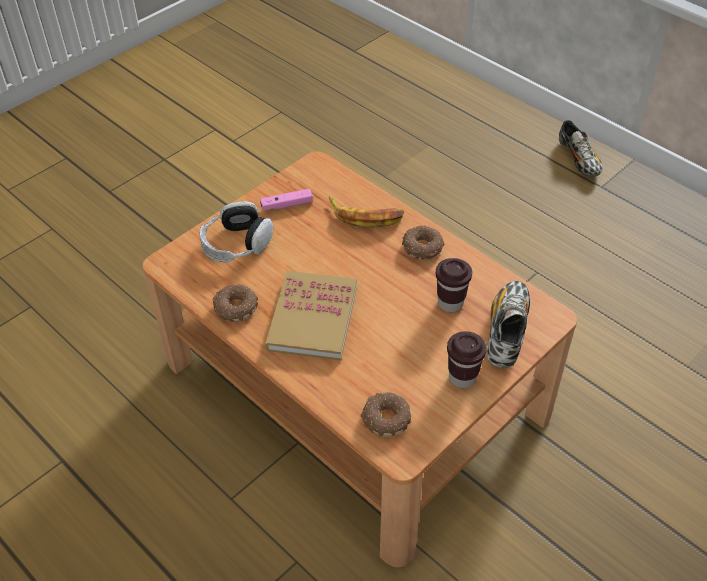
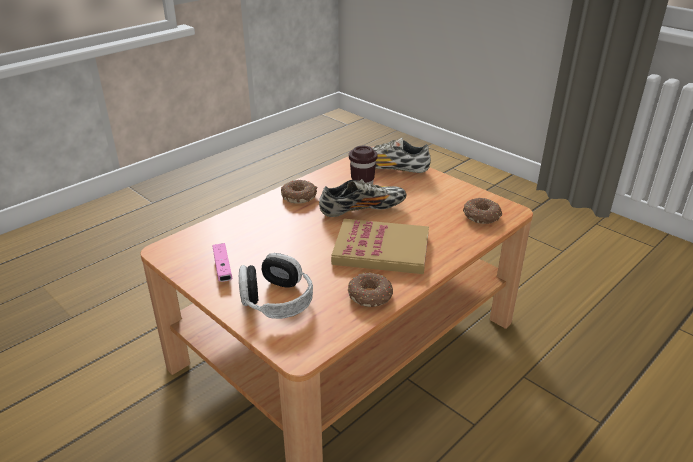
camera: 90 degrees left, 15 degrees down
banana [329,197,404,227] -> none
brown cup [447,331,487,388] -> none
shoe [559,120,603,177] -> shoe moved to [319,179,406,217]

